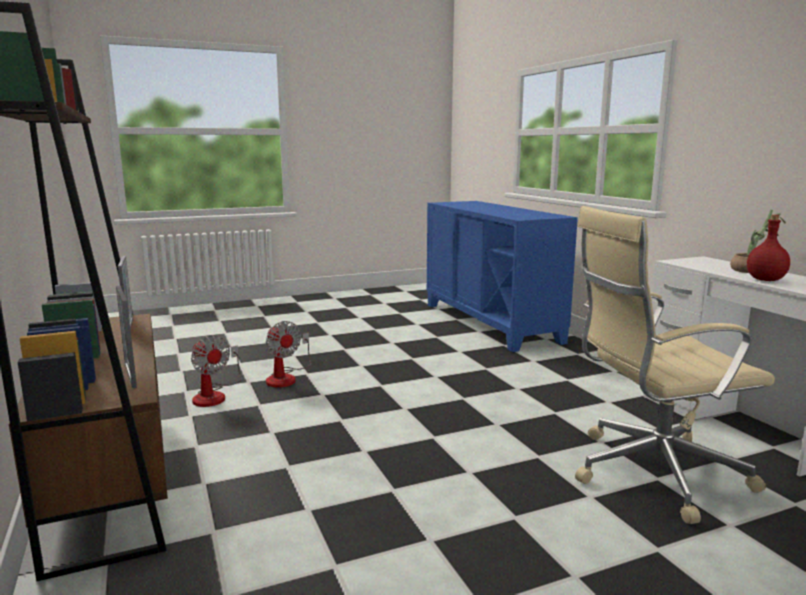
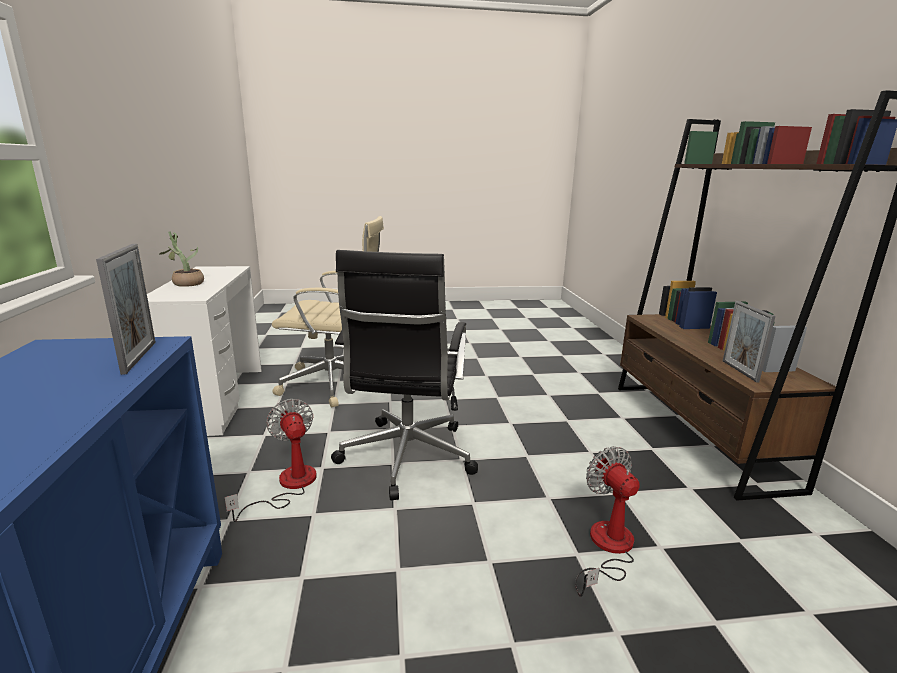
camera: 165 degrees left, 5 degrees up
picture frame [116,286,137,388] -> picture frame moved to [96,244,156,375]
fan [191,335,242,407] -> fan moved to [225,399,317,522]
red bottle [747,214,790,281] -> none
none -> black office chair [331,250,478,500]

